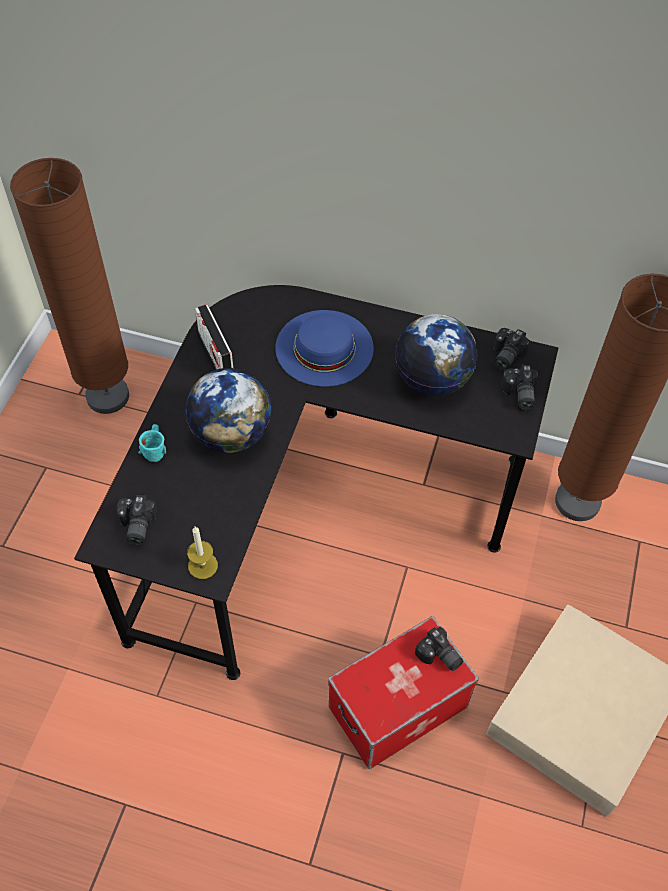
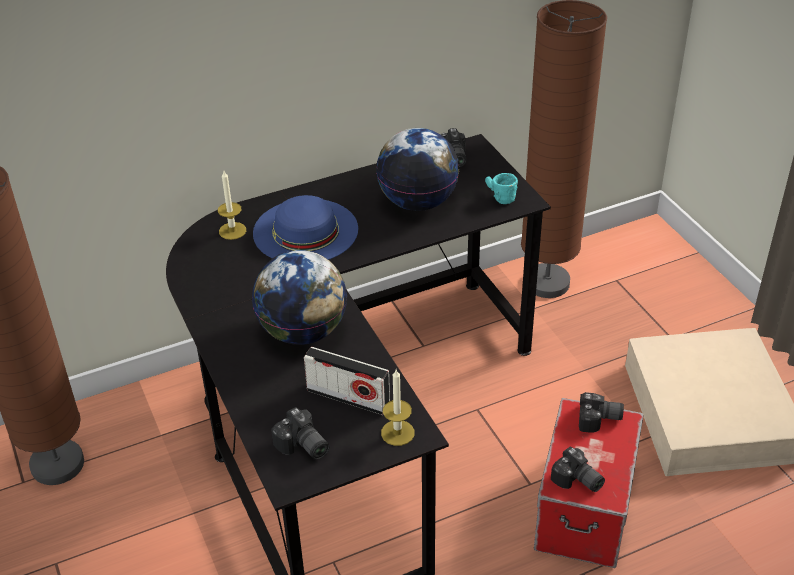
camera: 40 degrees left, 15 degrees down
turquoise mug [138,424,166,462] -> turquoise mug moved to [485,173,518,204]
radio [195,304,234,370] -> radio moved to [304,347,390,415]
camera [501,365,538,410] -> camera moved to [551,446,605,492]
none -> candle [218,171,246,240]

